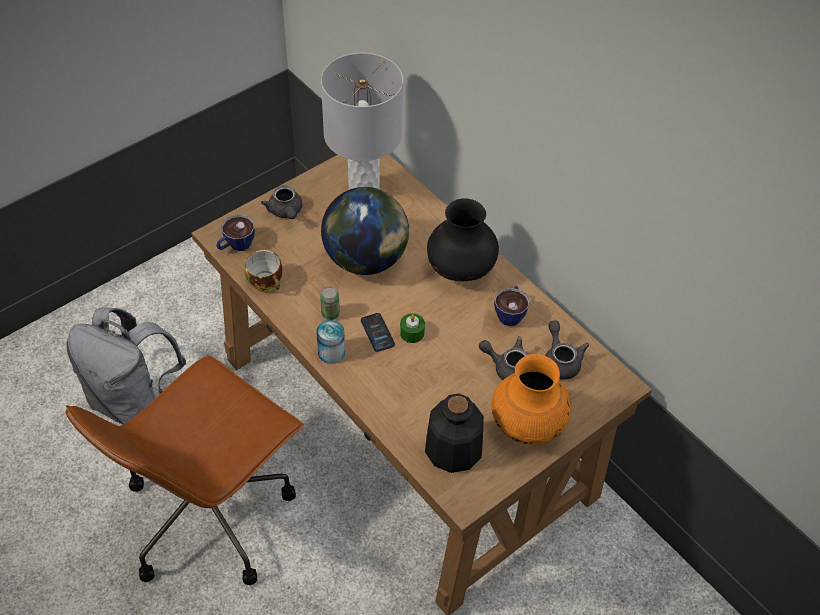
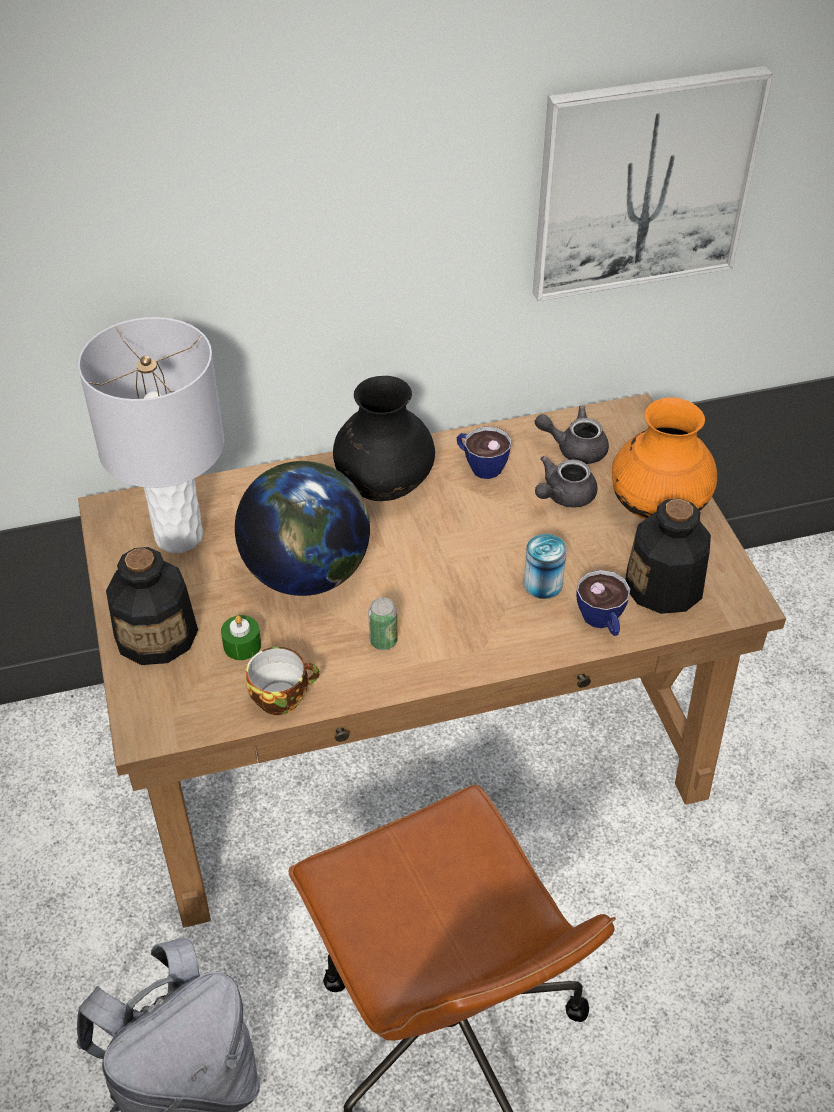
camera: 65 degrees left, 5 degrees down
cup [216,214,255,251] -> cup moved to [576,570,630,636]
grey teapot [261,186,302,219] -> bottle [106,547,198,665]
can [316,320,345,364] -> can moved to [524,534,567,599]
phone [361,313,395,352] -> none
green candle [400,313,425,343] -> green candle moved to [221,615,261,660]
none -> picture [533,66,773,301]

